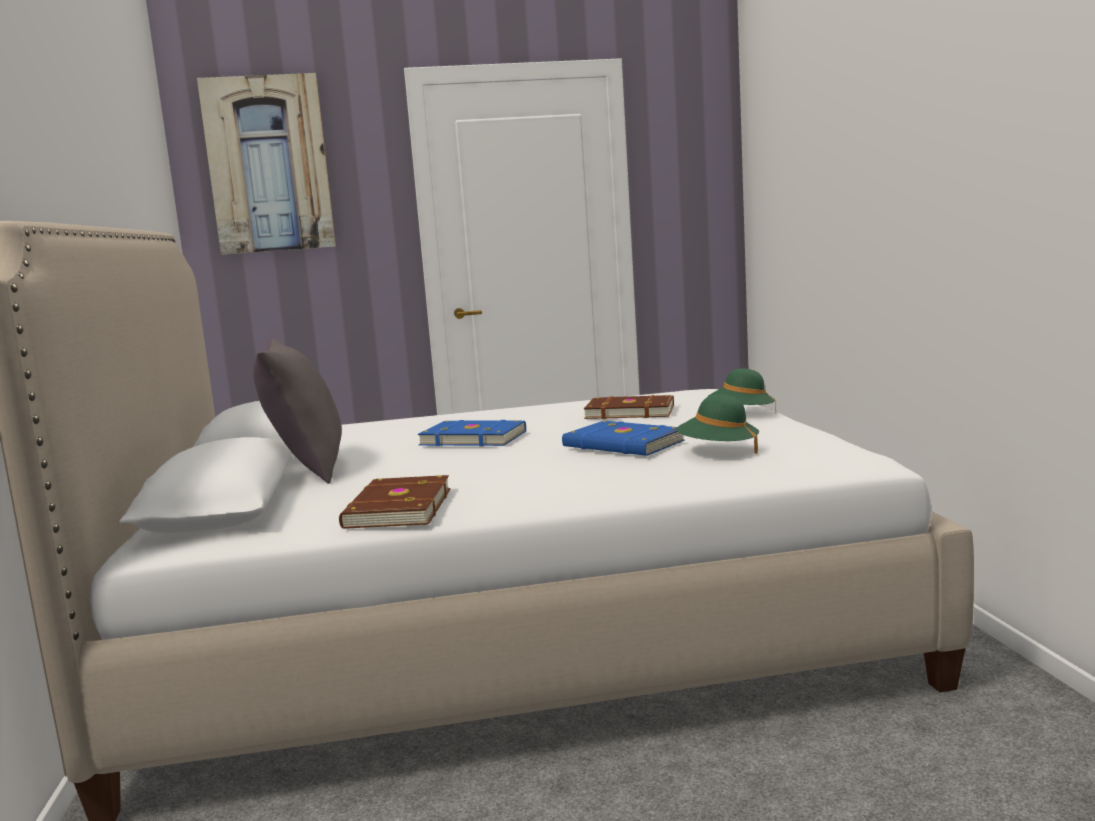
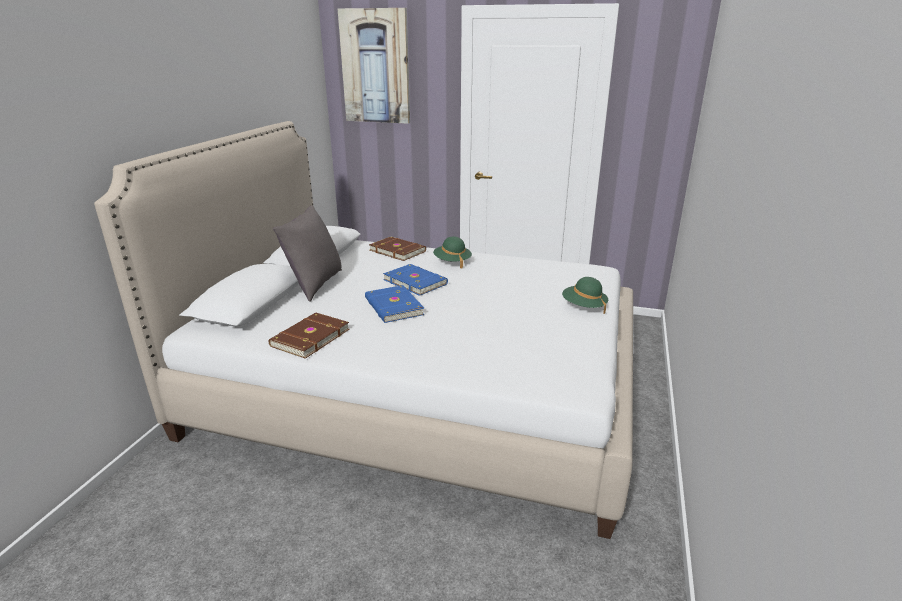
camera: 25 degrees right, 15 degrees up
blue book [562,421,685,456] -> blue book moved to [365,285,424,323]
brown book [584,395,674,419] -> brown book moved to [369,236,426,261]
green hat [677,394,759,454] -> green hat moved to [433,236,472,269]

